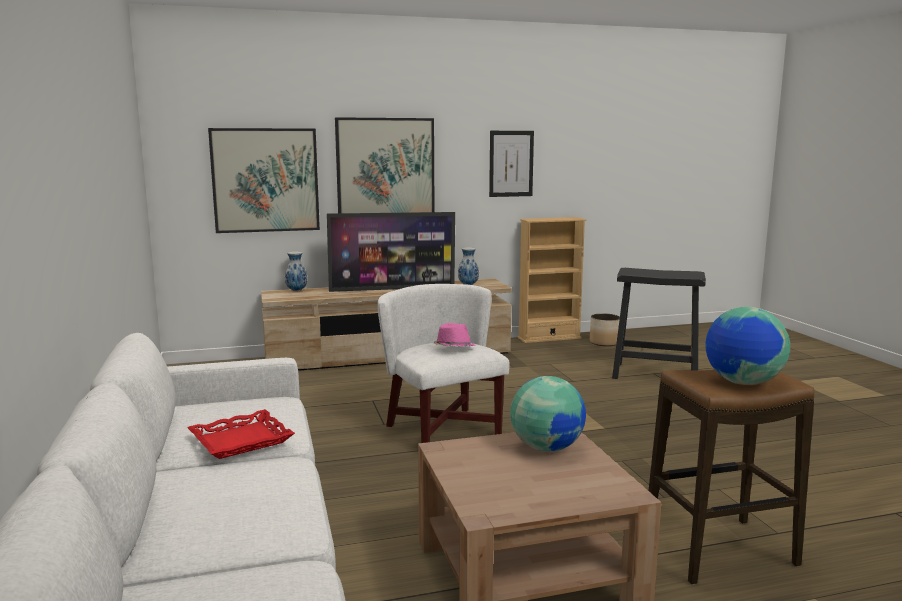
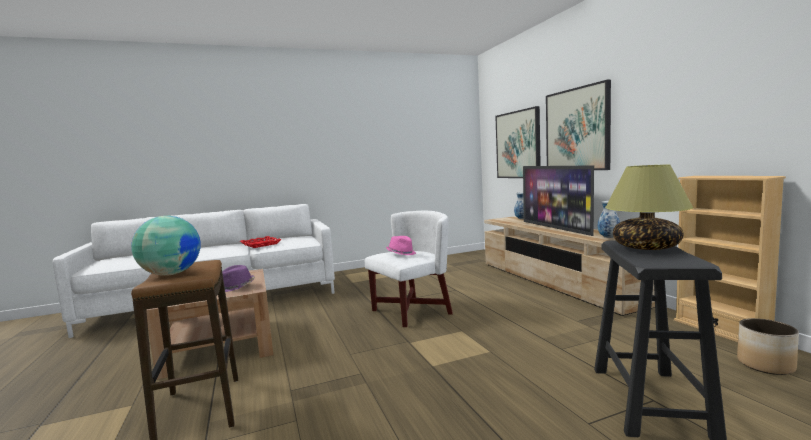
camera: 85 degrees right, 5 degrees down
picture [489,131,534,197] -> none
globe [510,376,586,452] -> purple hat [222,265,255,292]
none -> table lamp [605,165,693,250]

